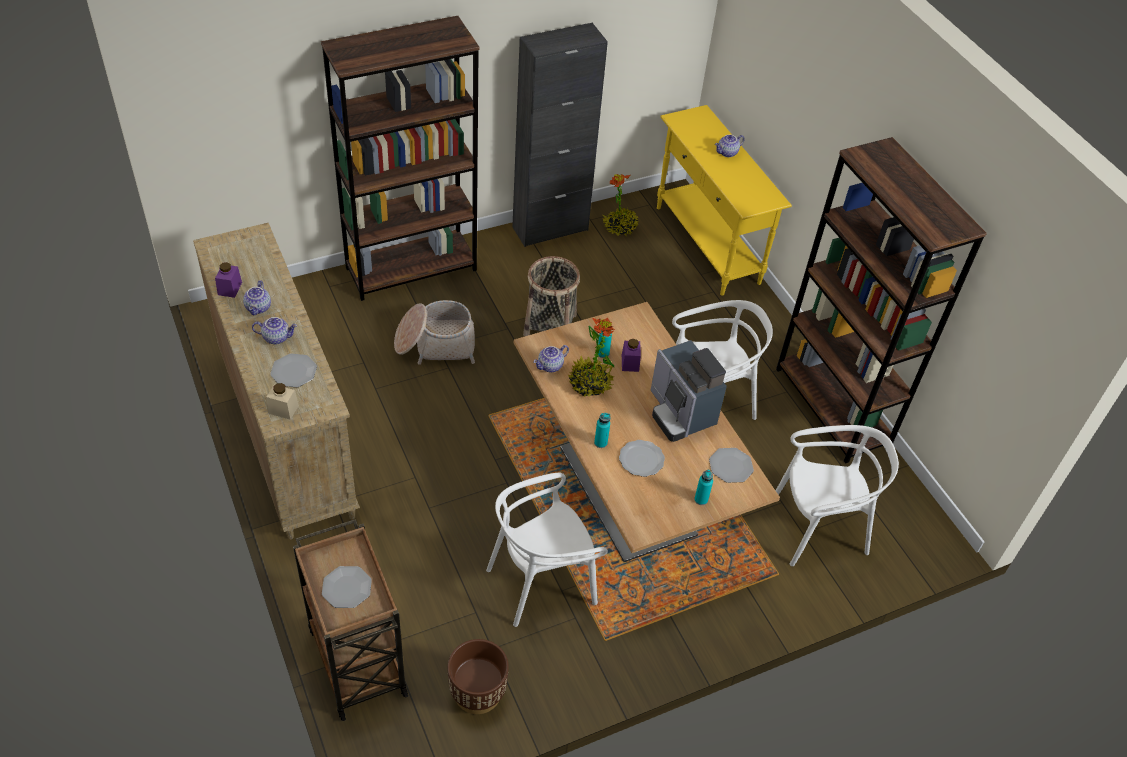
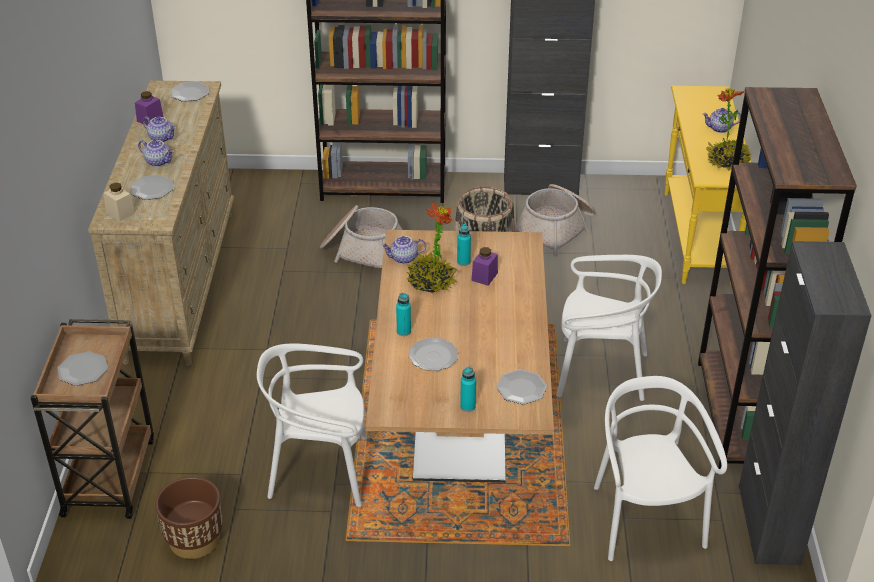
camera: 30 degrees right, 10 degrees down
teapot [243,280,271,315] -> teapot turned 90 degrees counterclockwise [143,116,176,142]
potted plant [603,174,638,236] -> potted plant moved to [706,88,752,171]
coffee machine [651,340,727,442] -> none
white chair [776,425,899,566] -> white chair turned 120 degrees counterclockwise [594,376,727,561]
none -> plate [171,81,209,102]
none -> basket [515,184,596,256]
none -> black cabinet [739,241,872,565]

